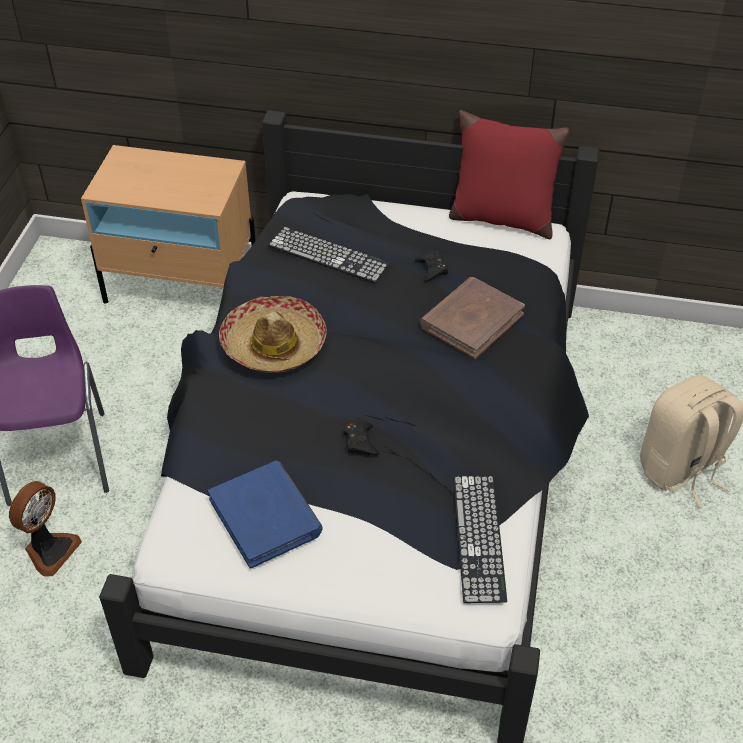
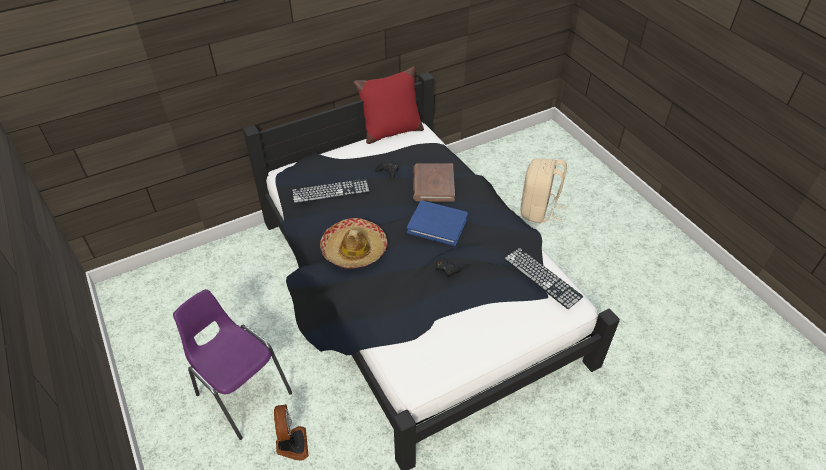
camera: 40 degrees left, 0 degrees up
beige nightstand [81,145,256,304] -> none
blue book [208,461,323,569] -> blue book moved to [407,200,468,246]

